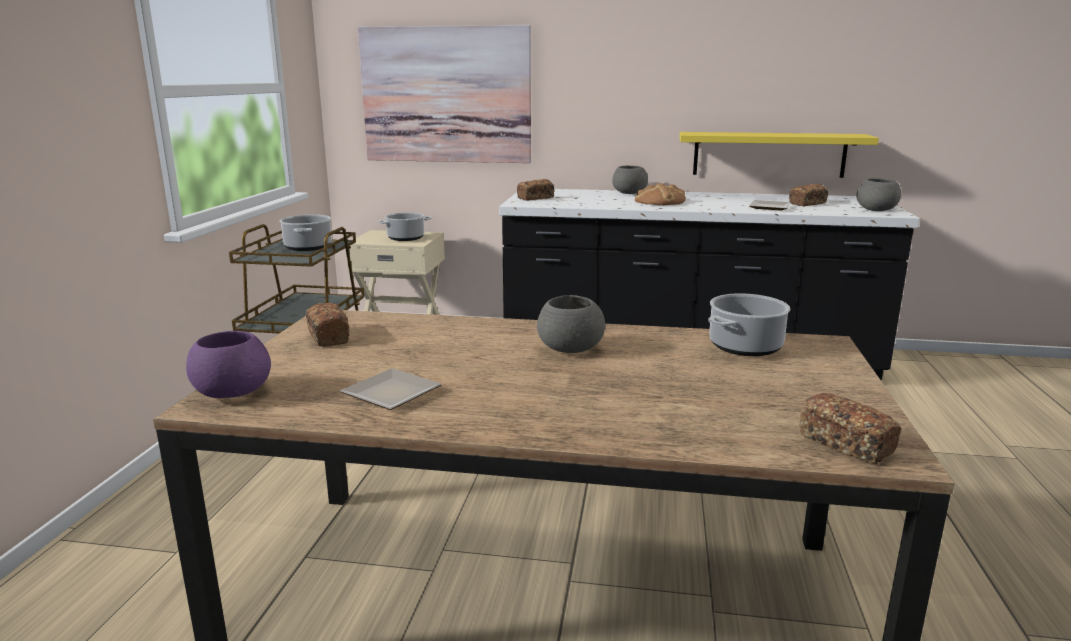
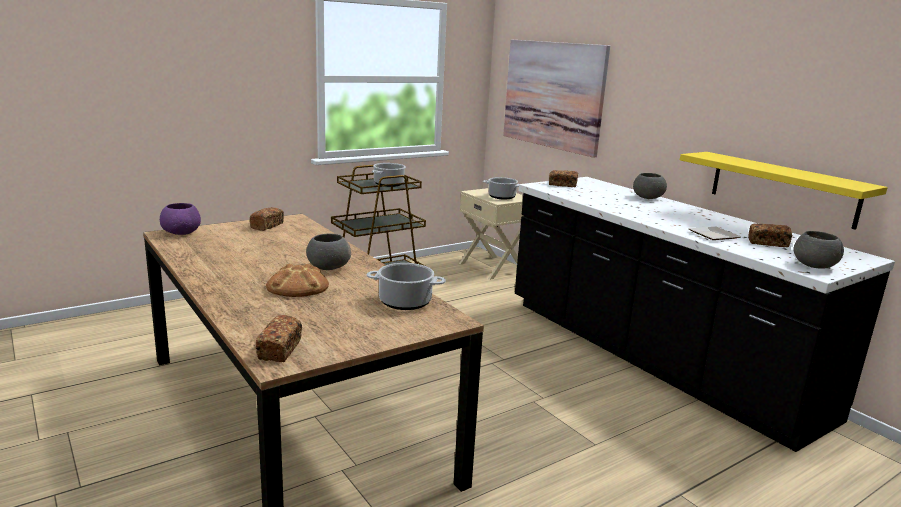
camera: 45 degrees right, 0 degrees up
plate [340,368,442,410] -> none
bread [635,183,686,205] -> bread moved to [266,264,329,297]

